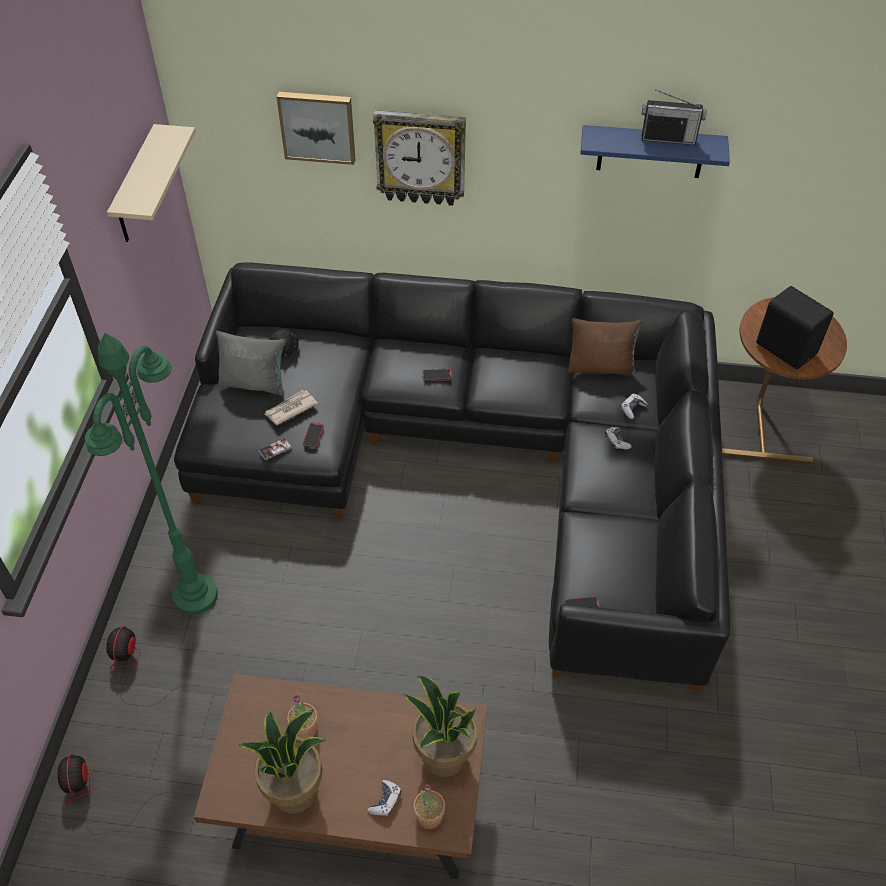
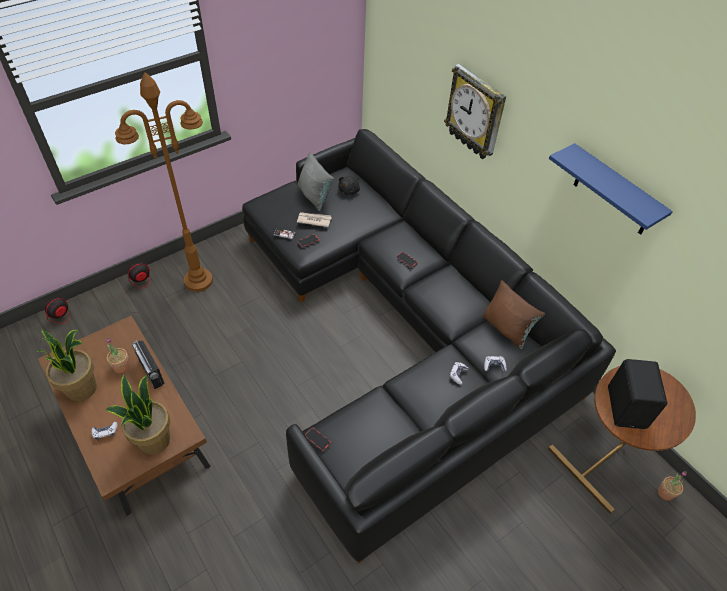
camera: 45 degrees right, 0 degrees up
green floor lamp [85,333,218,615] -> brown floor lamp [115,72,213,292]
beige shelf [107,124,196,242] -> none
picture [277,92,356,165] -> none
potted plant [413,784,445,829] -> potted plant moved to [658,471,687,501]
radio [642,89,707,145] -> radio moved to [132,338,165,389]

